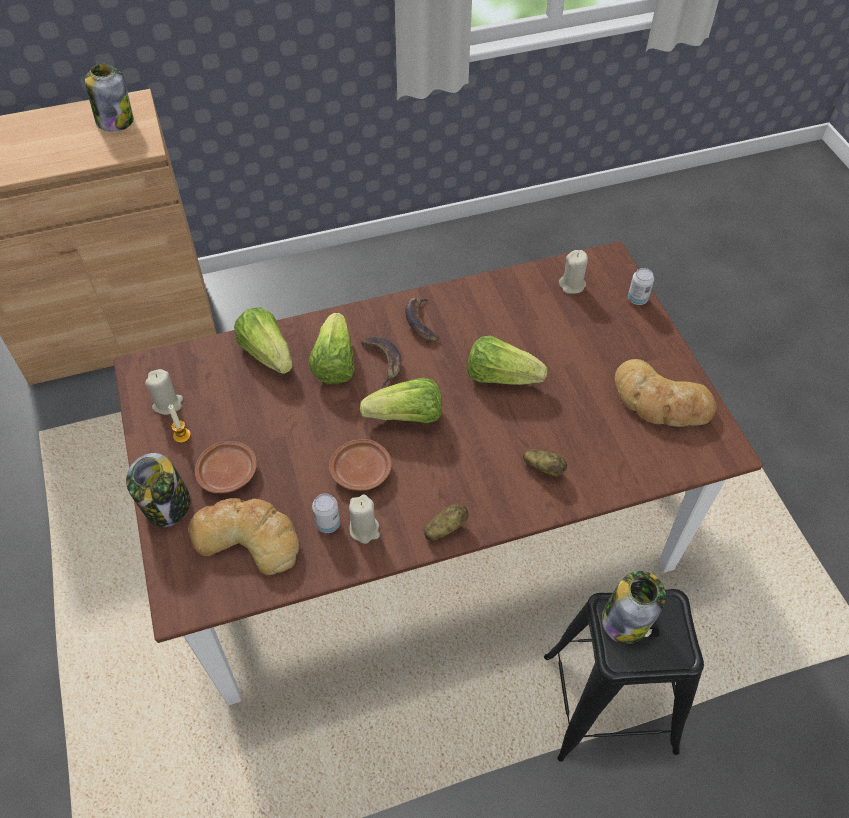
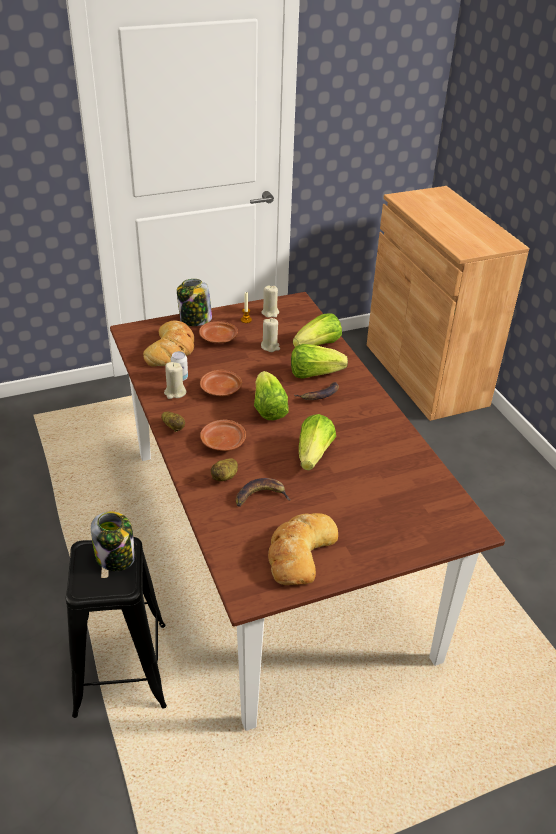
camera: 85 degrees right, 15 degrees down
jar [85,64,133,132] -> none
banana [405,298,439,341] -> banana moved to [236,478,290,507]
beige candle [559,250,588,294] -> beige candle moved to [261,318,280,352]
can [628,268,654,305] -> none
none -> brown plate [200,420,246,451]

